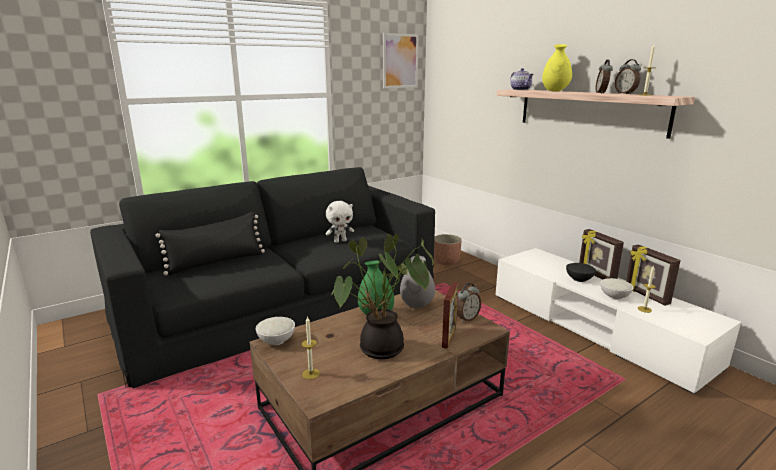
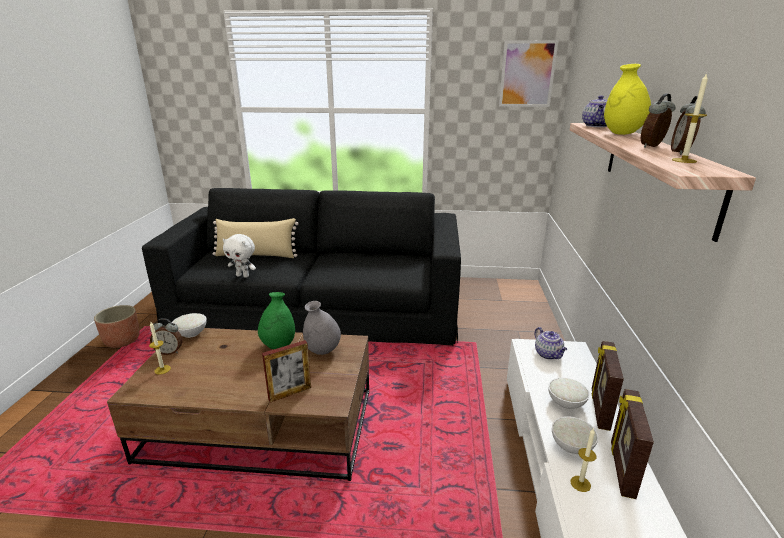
camera: 40 degrees right, 5 degrees up
black pillow [155,211,265,275] -> beige pillow [212,218,298,258]
white plush toy [326,201,354,243] -> white plush toy moved to [223,234,256,278]
potted plant [330,234,433,359] -> none
planter [434,234,462,265] -> planter moved to [94,305,139,348]
alarm clock [457,283,481,322] -> alarm clock moved to [150,318,182,355]
black bowl [566,263,596,282] -> white bowl [548,378,590,409]
none -> teapot [535,327,567,360]

